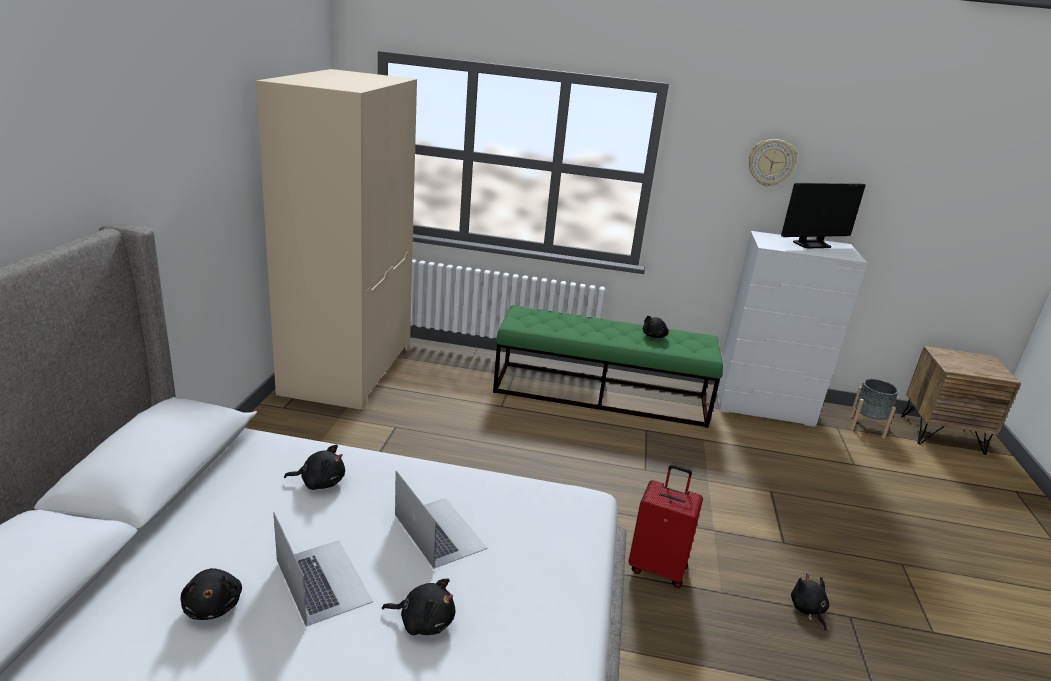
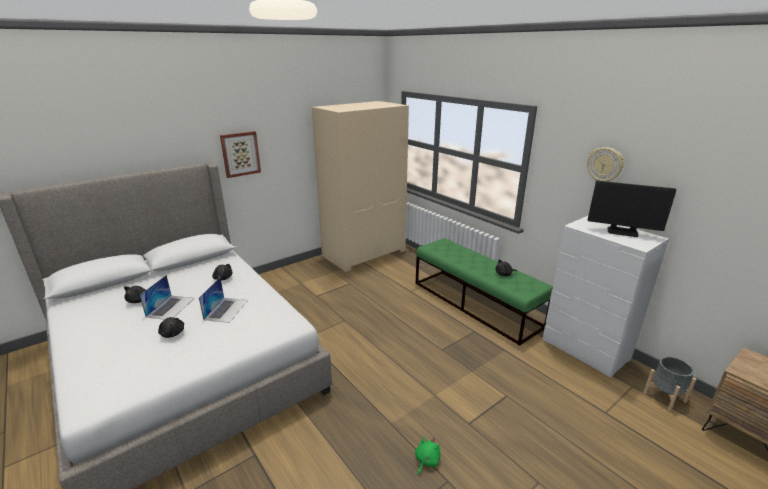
camera: 45 degrees right, 0 degrees up
red suitcase [628,465,703,588] -> none
black plush toy [791,573,830,631] -> green plush toy [415,437,441,475]
none -> picture [220,131,261,178]

